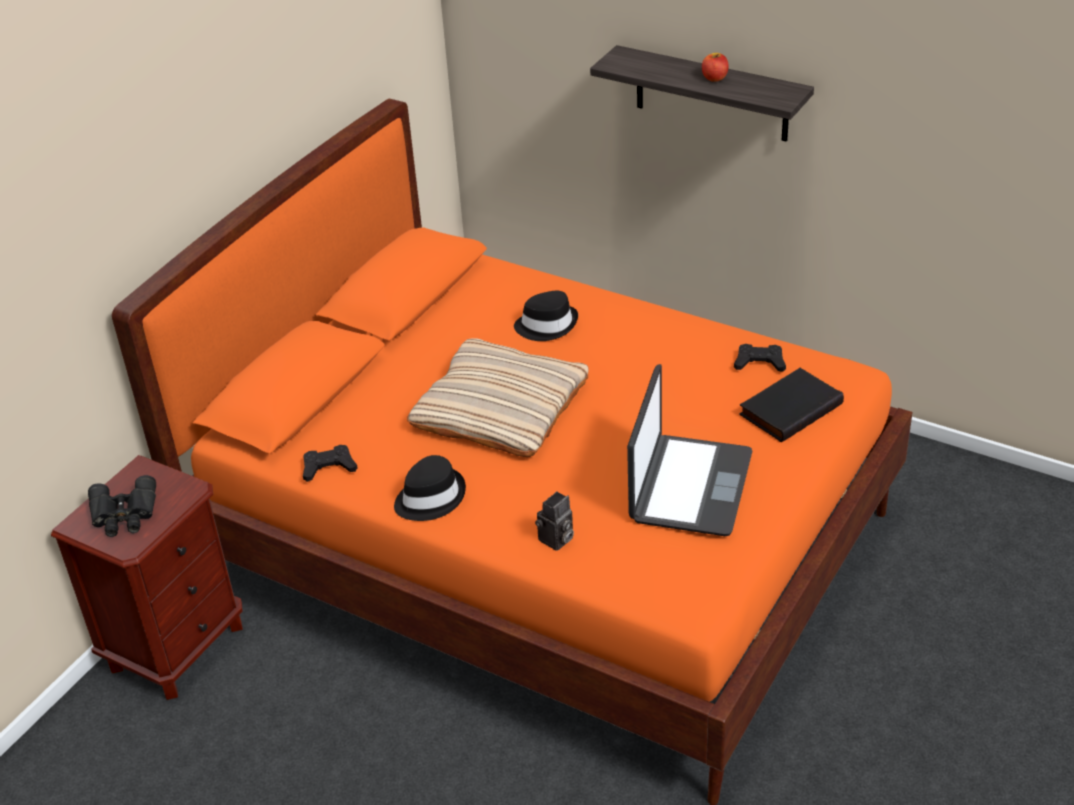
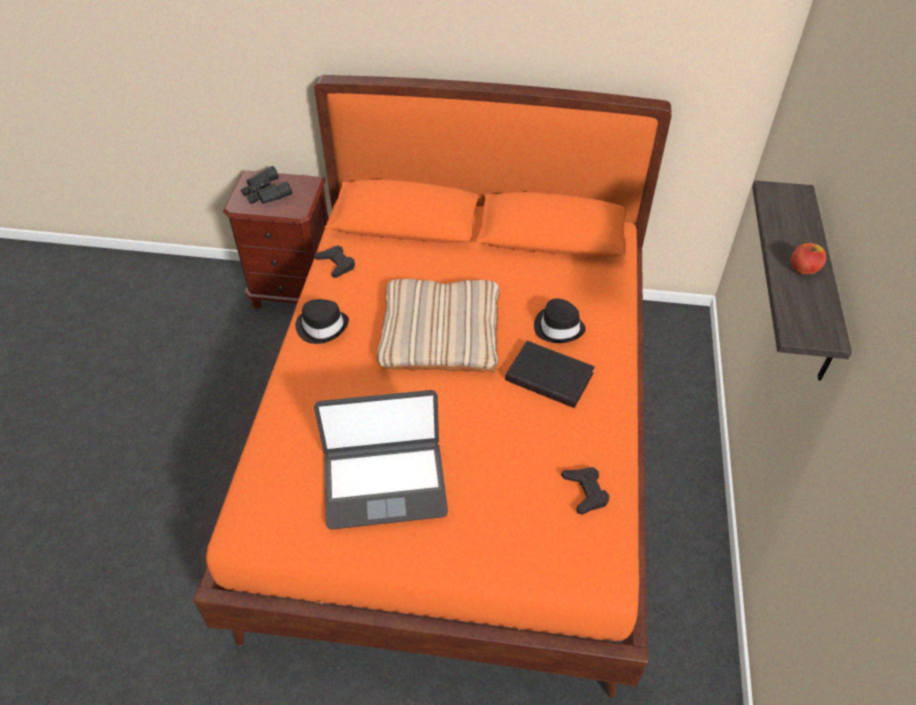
camera: 65 degrees right, 10 degrees up
camera [535,491,574,551] -> none
black book [739,368,844,443] -> black book moved to [505,341,595,408]

